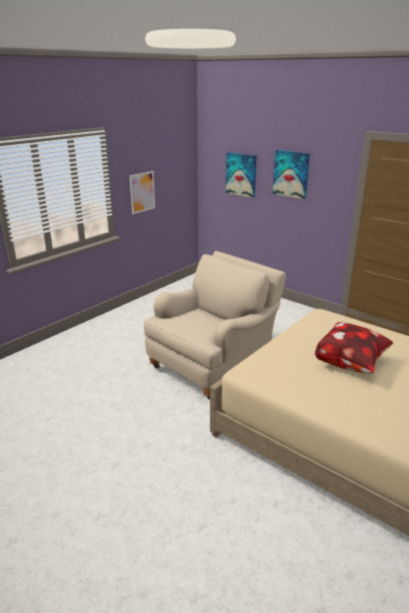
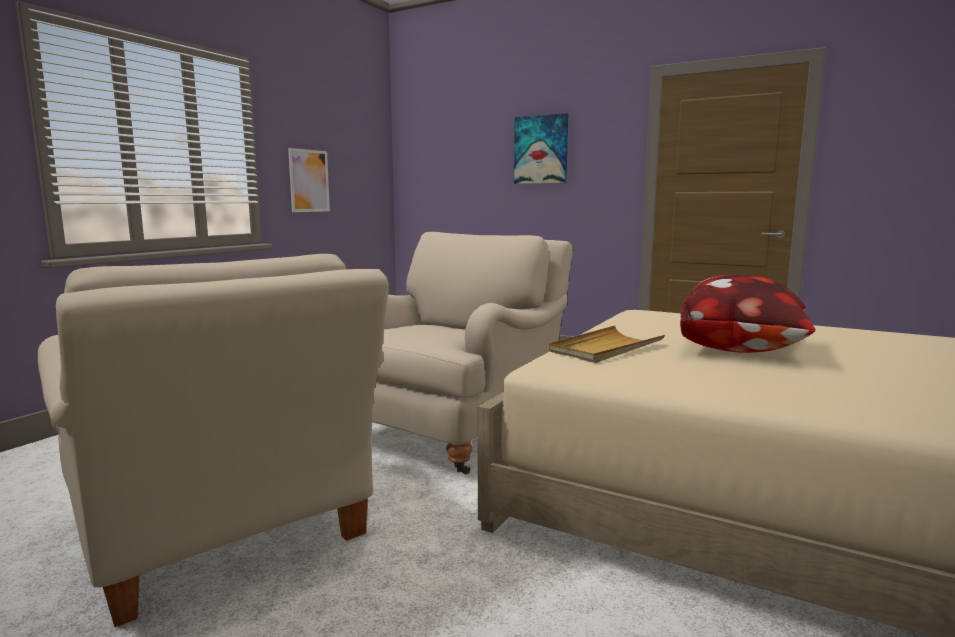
camera: 10 degrees left, 15 degrees down
picture [226,152,257,198] -> none
none -> beige armchair [38,254,389,627]
none -> beige tray [549,325,665,363]

